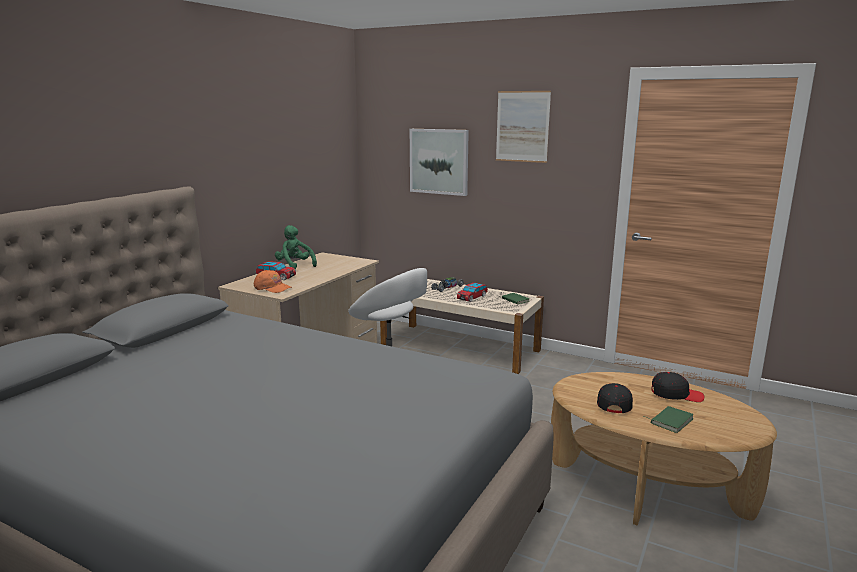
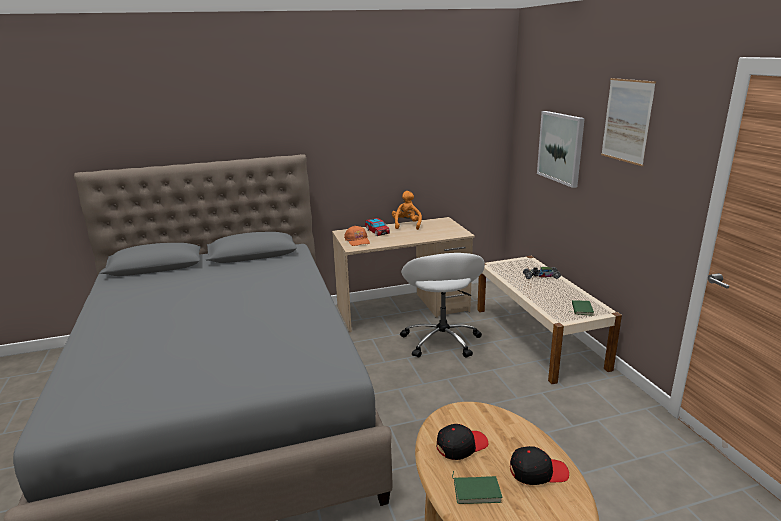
camera: 45 degrees right, 5 degrees up
green plush toy [275,225,317,269] -> orange plush toy [392,191,422,230]
toy car [457,283,488,302] -> none
black cap [651,372,704,402] -> black cap turned 60 degrees counterclockwise [510,446,569,485]

